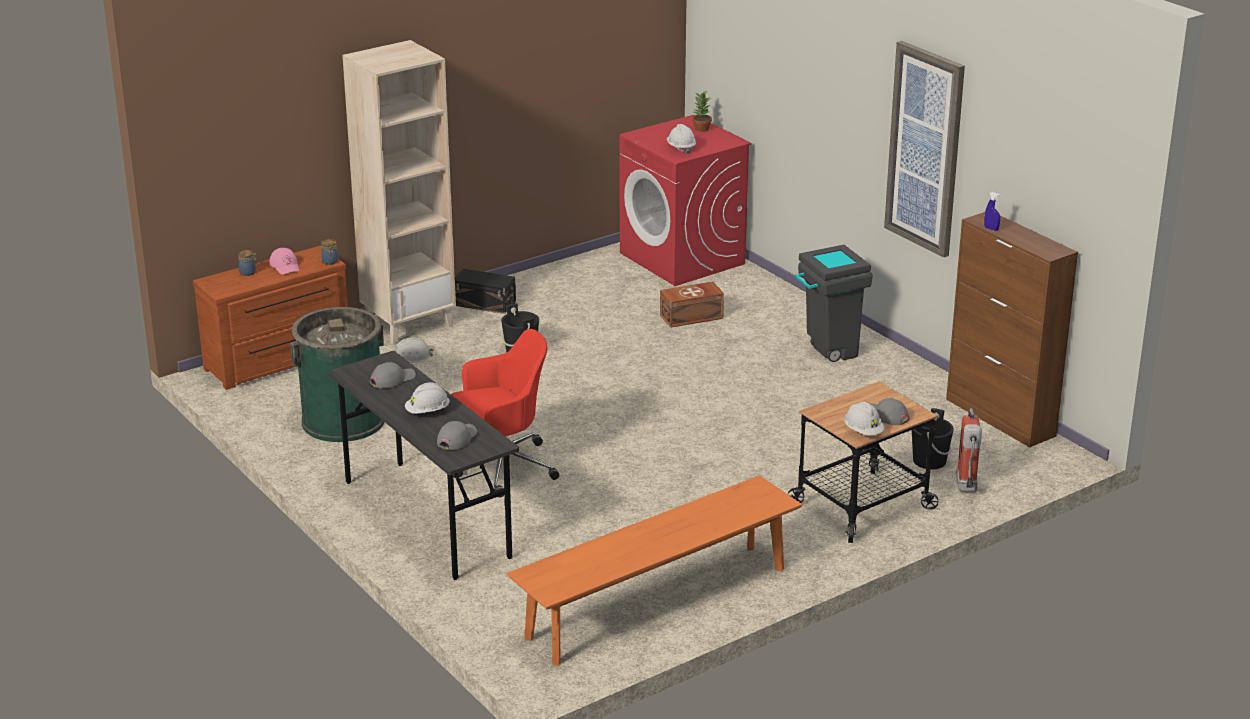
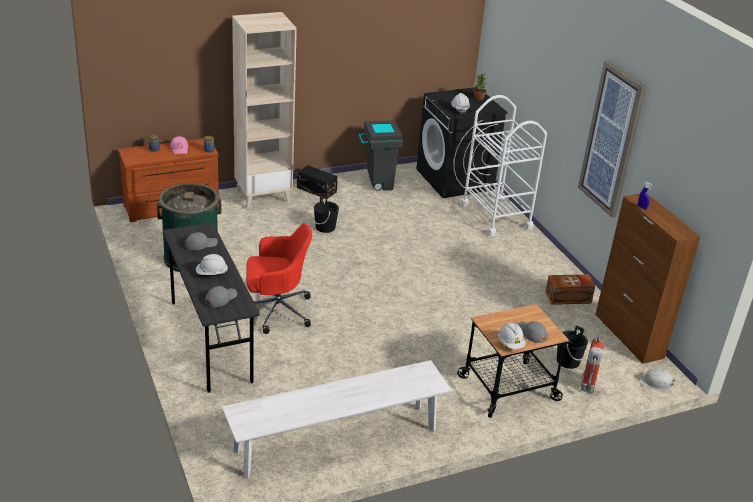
camera: 10 degrees right, 5 degrees up
white hard hat [394,337,434,363] -> white hard hat moved to [639,369,675,391]
orange bench [507,475,802,666] -> white bench [222,360,452,478]
red washing machine [620,115,751,286] -> black washing machine [416,87,508,198]
brown storage box [660,281,724,328] -> brown storage box moved to [545,274,596,305]
grey trash can [794,245,873,362] -> grey trash can moved to [358,121,403,191]
none -> white cart [461,95,547,236]

